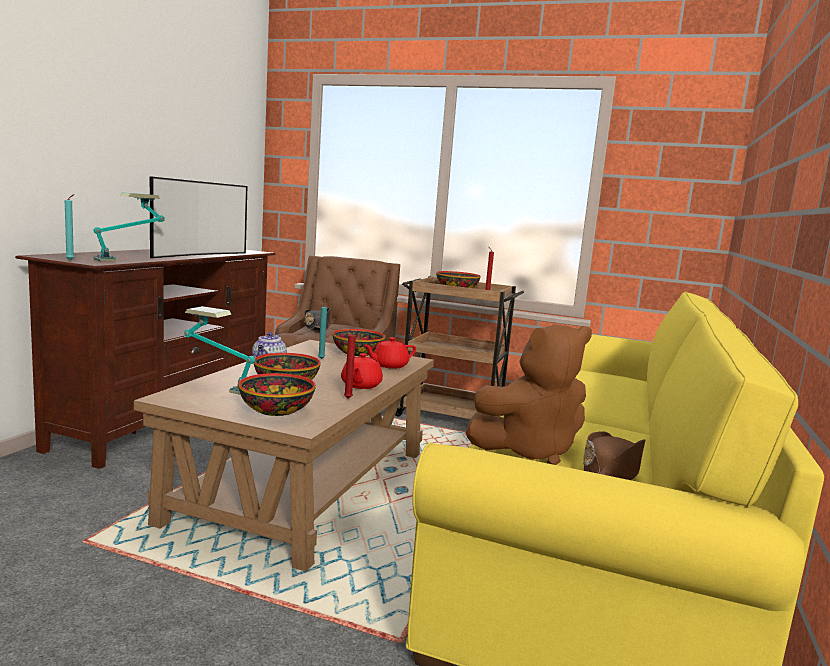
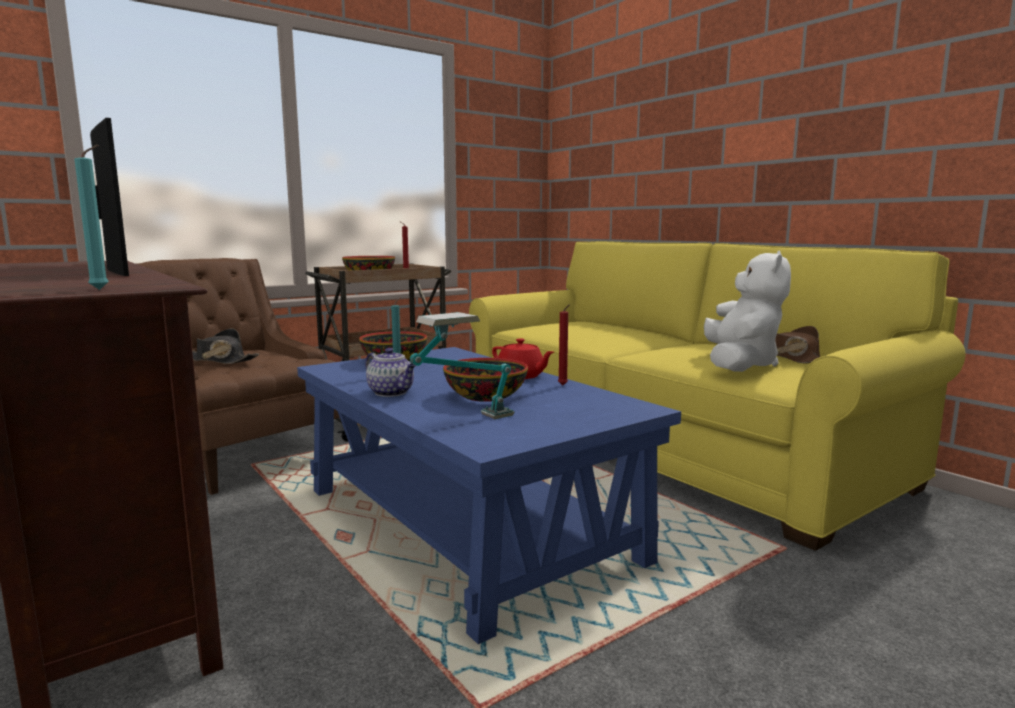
camera: 55 degrees left, 0 degrees up
table lamp [93,193,165,261] -> none
brown coffee table [134,340,434,572] -> blue coffee table [297,347,681,644]
bowl [238,373,316,416] -> none
red teapot [364,337,416,369] -> none
brown plush toy [466,325,592,465] -> white plush toy [704,250,791,372]

